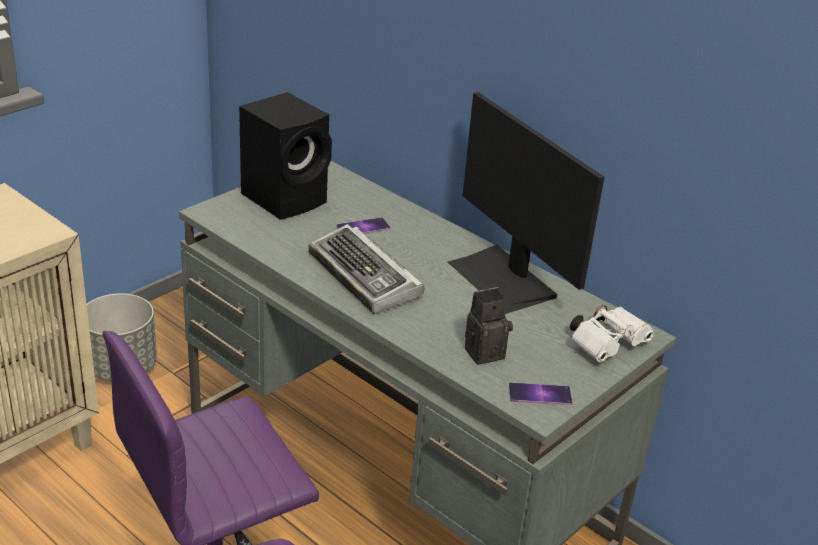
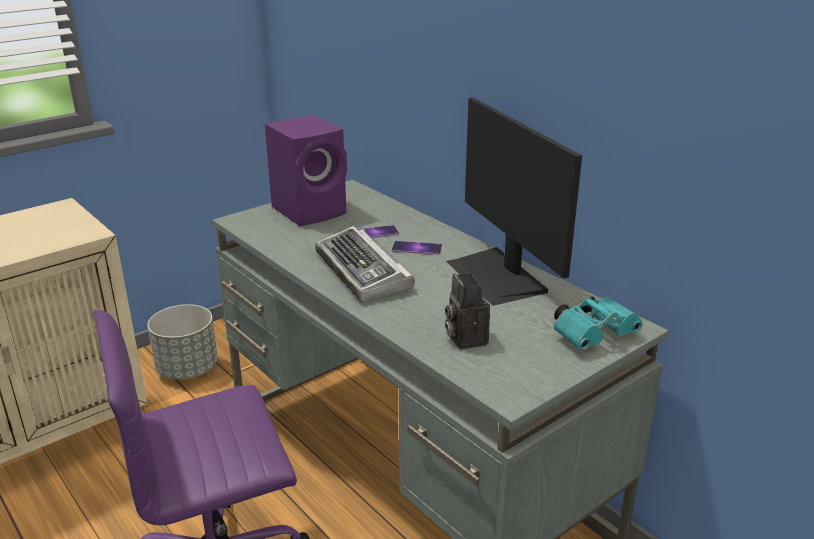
camera: 10 degrees right, 5 degrees down
black speaker [239,92,332,220] -> purple speaker [265,115,347,226]
camera [465,287,513,365] -> camera turned 90 degrees counterclockwise [445,273,490,350]
phone [509,382,572,405] -> phone moved to [392,241,442,255]
white binoculars [570,305,654,362] -> turquoise binoculars [553,294,642,350]

